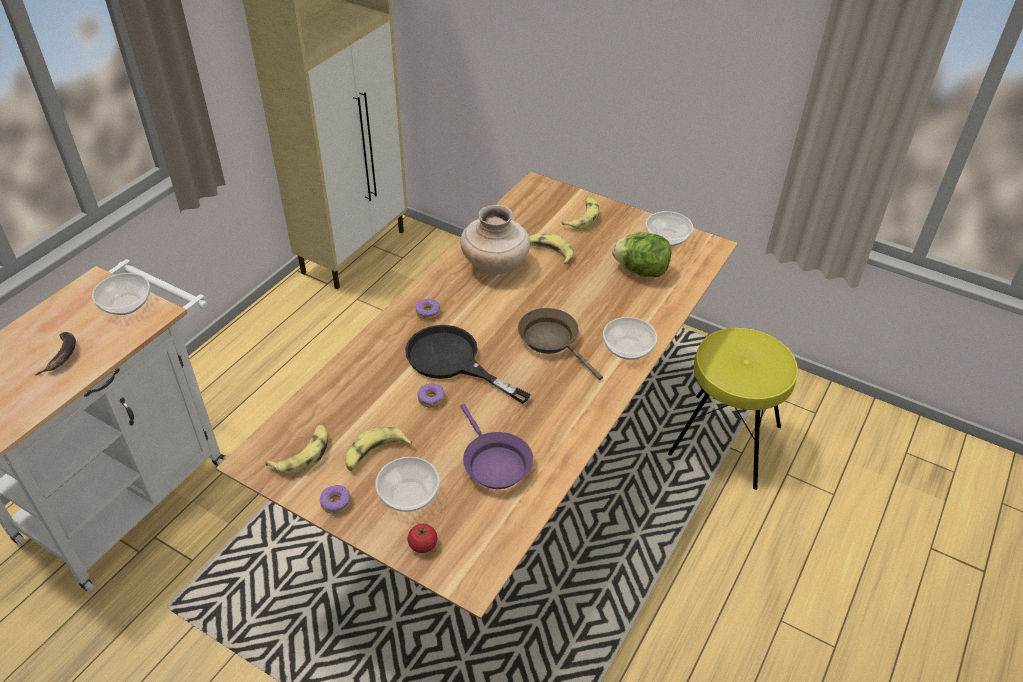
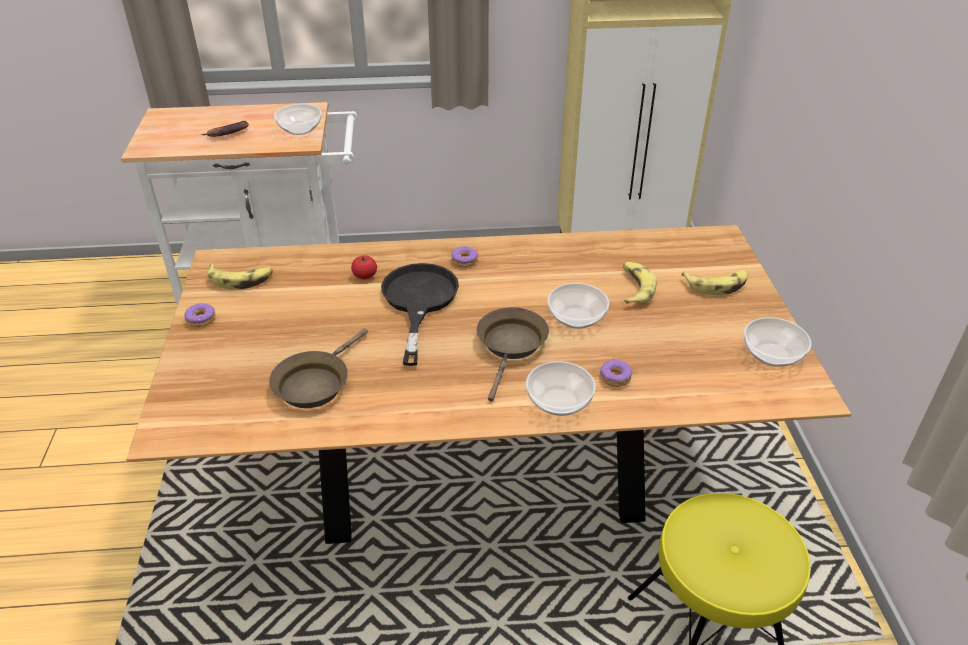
camera: 55 degrees right, 5 degrees down
banana [346,427,412,471] -> none
bowl [375,457,440,512] -> bowl moved to [548,283,609,329]
tomato [408,524,438,553] -> tomato moved to [351,255,377,279]
donut [417,383,445,408] -> donut moved to [600,359,632,387]
beige vase [460,205,530,275] -> none
purple frying pan [461,404,533,489] -> brown frying pan [269,328,368,408]
lettuce [612,232,672,277] -> none

